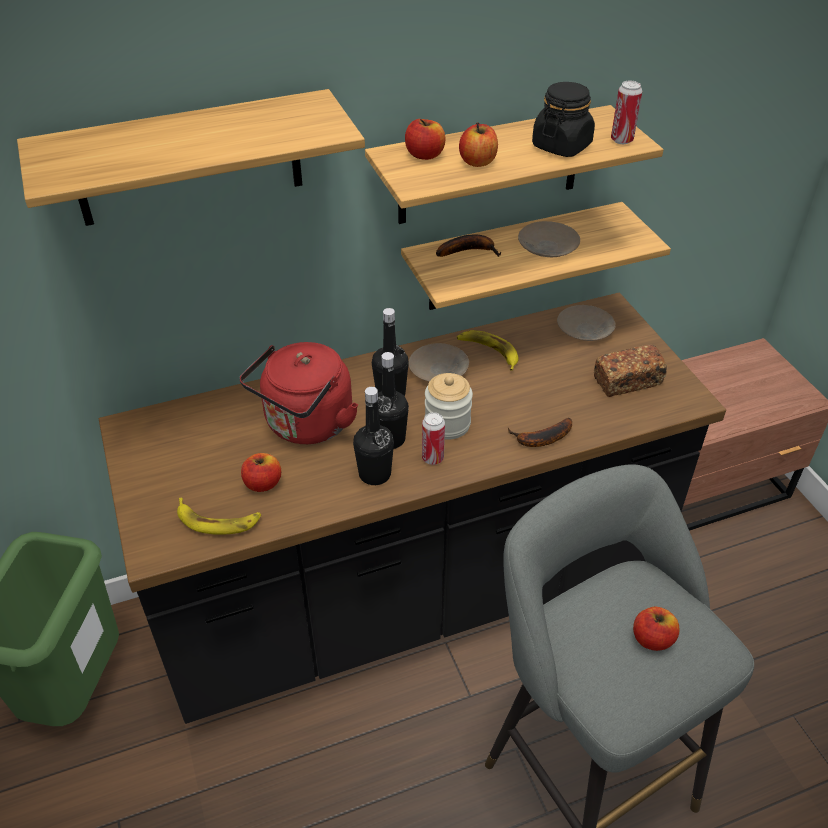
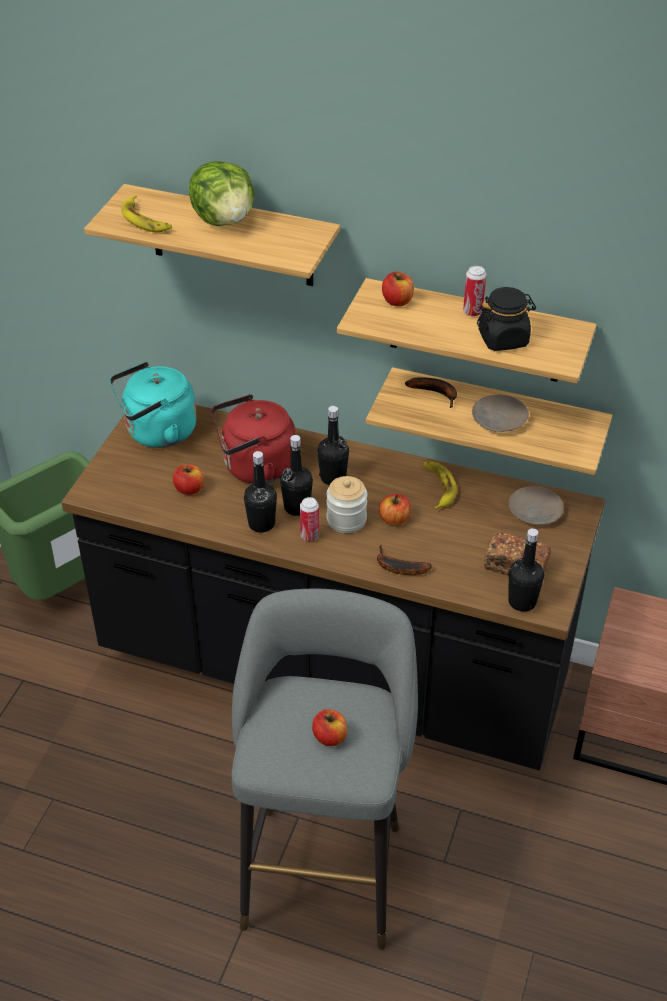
camera: 40 degrees right, 0 degrees up
banana [177,498,261,535] -> banana moved to [122,195,172,232]
beige plate [408,343,469,382] -> none
apple [459,122,498,167] -> apple moved to [379,494,411,525]
can [611,81,642,144] -> can moved to [463,266,486,317]
none -> turquoise kettle [110,362,197,448]
none -> lettuce [189,161,255,226]
none -> black bottle [508,528,544,612]

